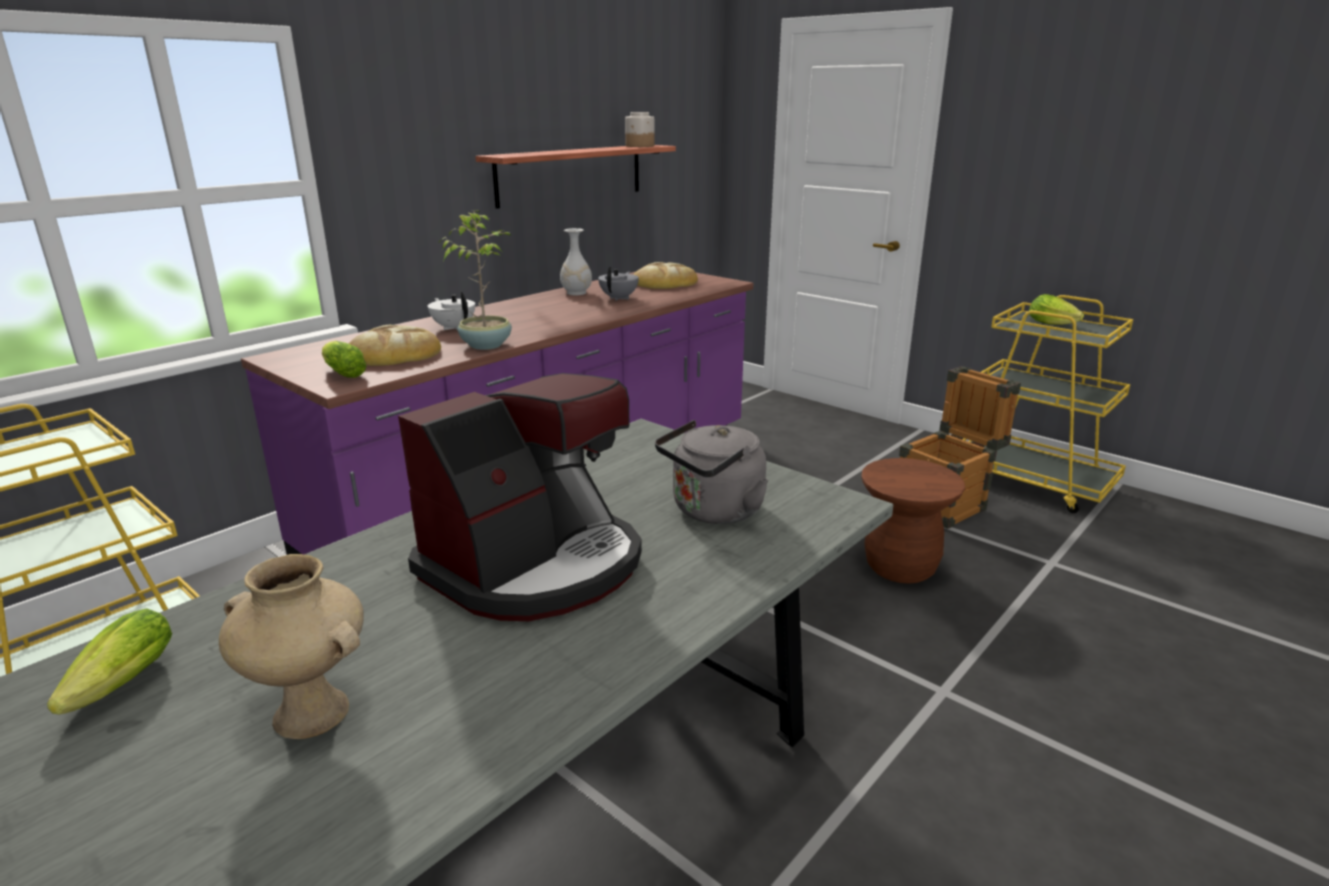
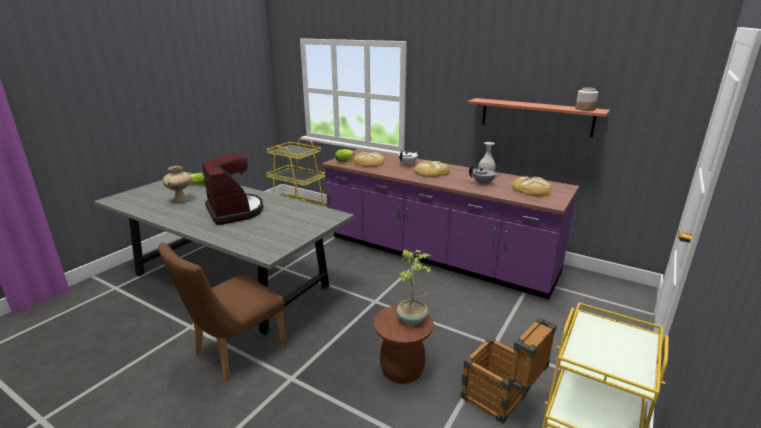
camera: 80 degrees right, 0 degrees up
coffee machine [398,373,642,621] -> coffee machine turned 150 degrees counterclockwise [202,152,263,225]
potted plant [438,210,512,350] -> potted plant moved to [397,250,433,325]
grey kettle [655,420,768,524] -> none
lettuce [1029,294,1084,325] -> none
none -> brown chair [158,242,287,381]
none -> bread [414,161,450,177]

